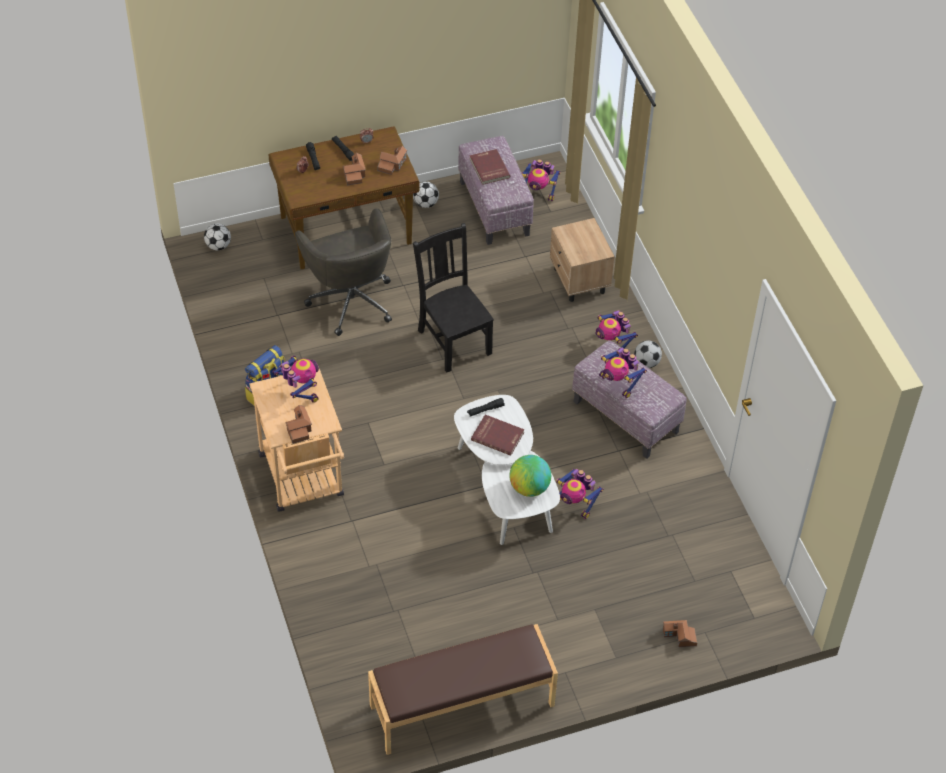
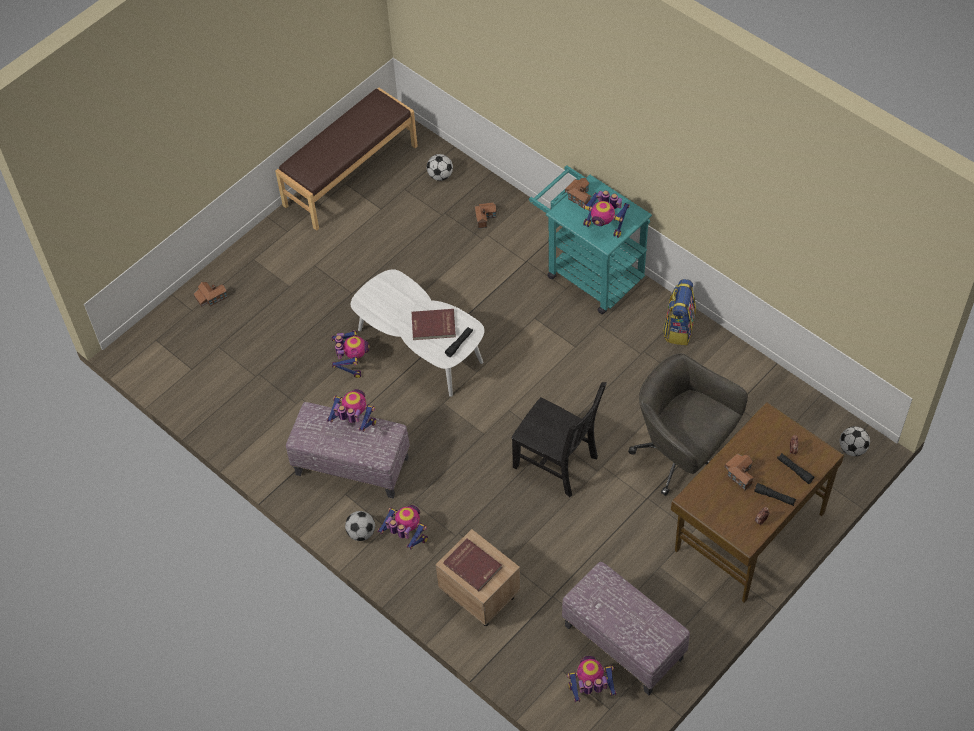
camera: 155 degrees right, 5 degrees up
beige cart [249,369,344,512] -> turquoise cart [529,165,652,314]
toy house [377,146,407,175] -> toy house moved to [475,202,497,229]
football [413,182,439,208] -> football moved to [427,154,453,181]
red book [470,149,510,185] -> red book moved to [443,538,502,591]
globe [509,455,551,497] -> none
toy robot [556,469,603,519] -> toy robot turned 75 degrees clockwise [332,330,370,378]

